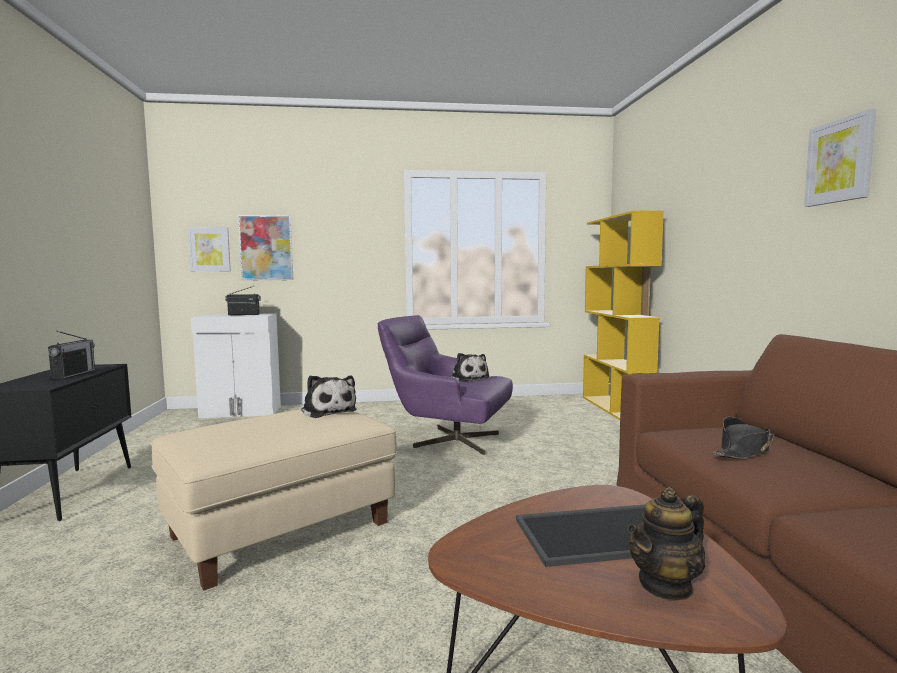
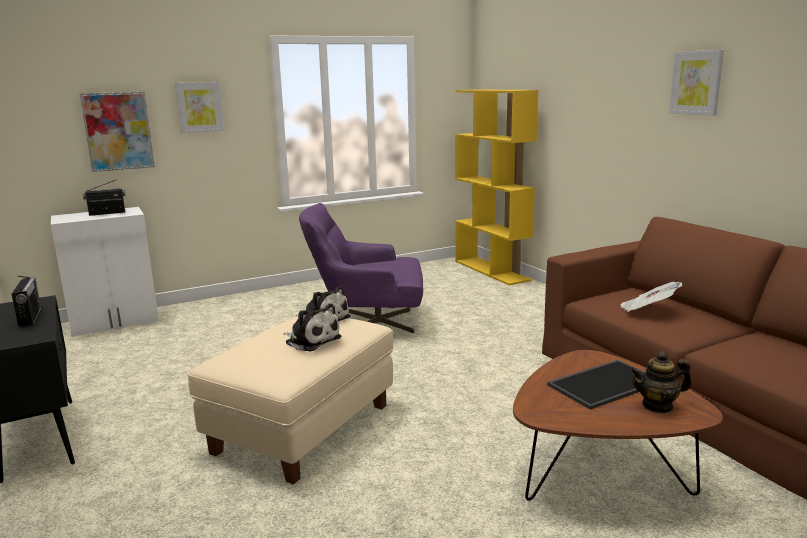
camera: 20 degrees left, 10 degrees up
picture [187,227,231,272] -> picture moved to [175,82,224,133]
plush toy [450,353,488,382] -> plush toy moved to [283,303,342,351]
teapot [627,487,705,601] -> teapot turned 45 degrees clockwise [630,352,691,413]
black hat [713,417,774,459] -> newspaper [620,282,682,312]

